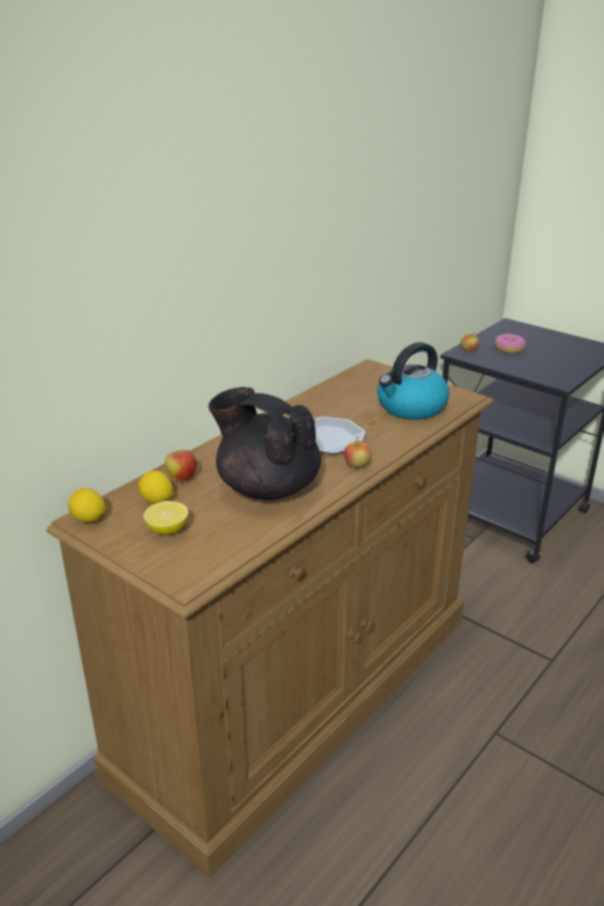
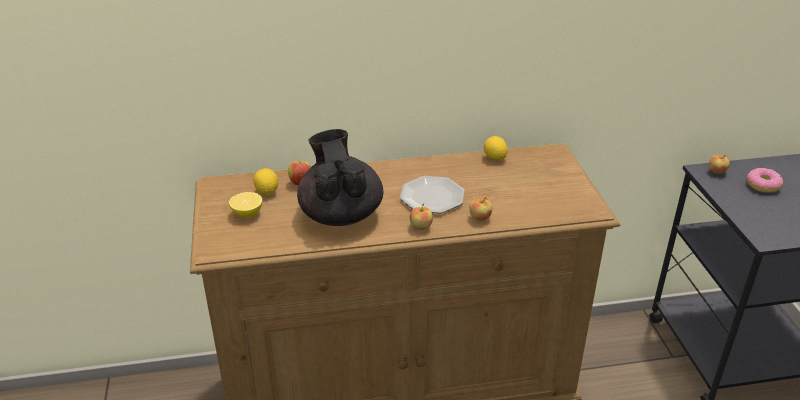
camera: 40 degrees right, 5 degrees up
lemon [68,488,106,523] -> lemon moved to [484,136,508,161]
kettle [377,342,449,420] -> none
none -> apple [469,197,492,221]

